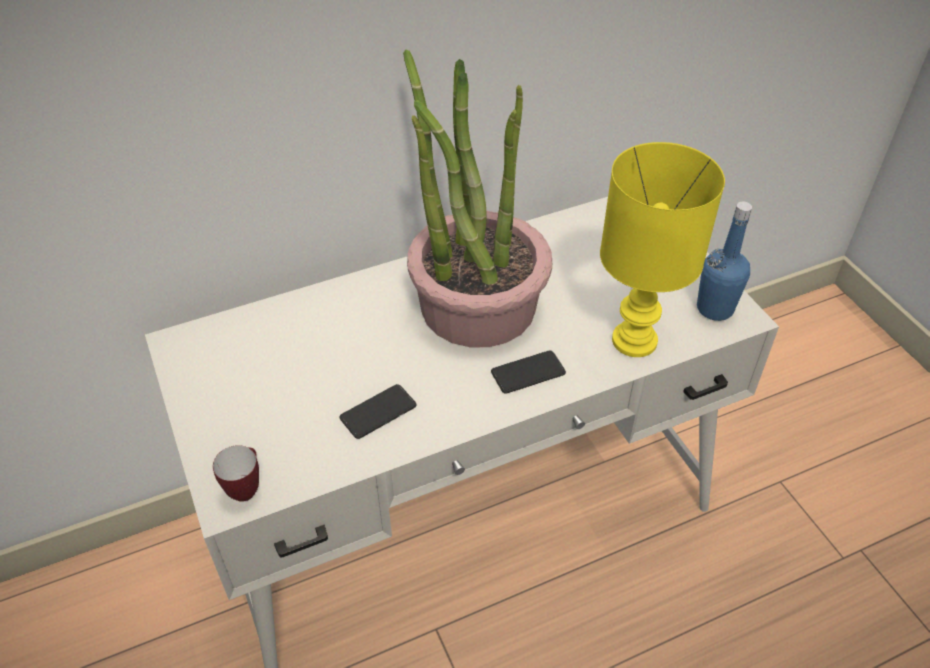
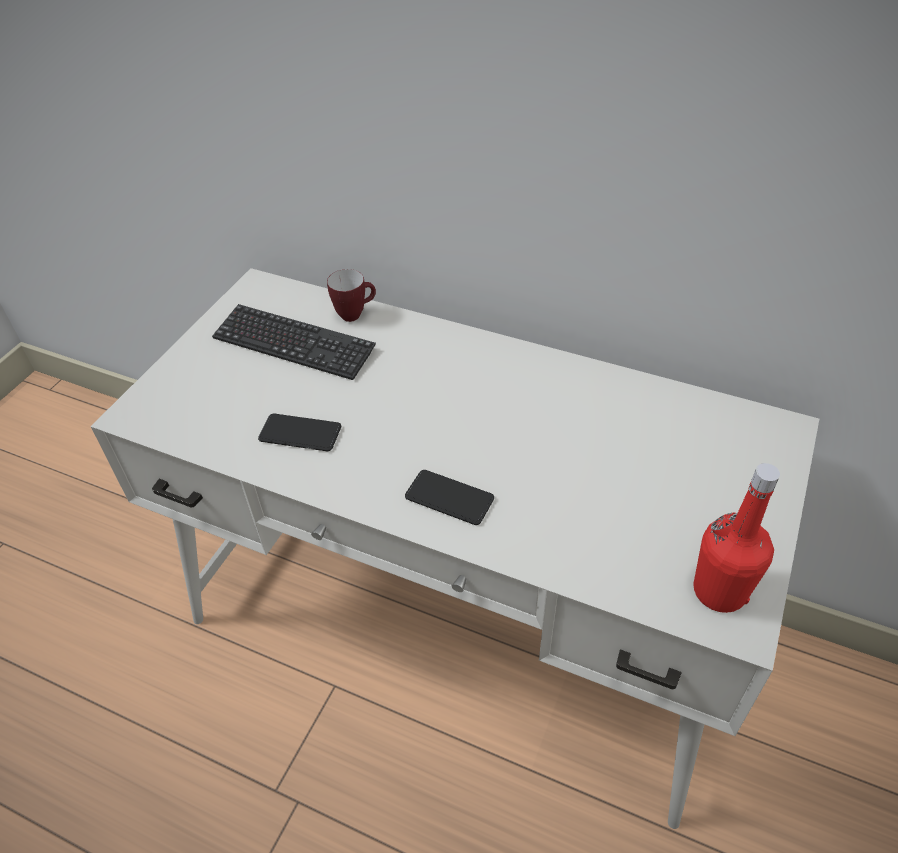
camera: 50 degrees right, 0 degrees up
mug [213,445,259,502] -> mug moved to [327,269,376,322]
potted plant [403,50,552,347] -> none
yellow table lamp [600,142,725,357] -> none
blue bottle [697,201,752,321] -> red bottle [694,463,780,613]
none -> keyboard [212,304,376,380]

